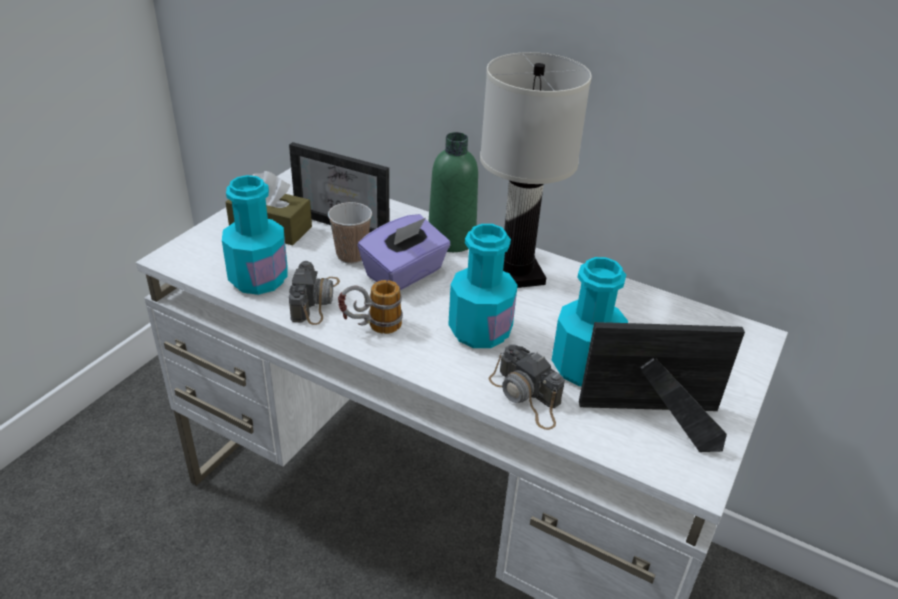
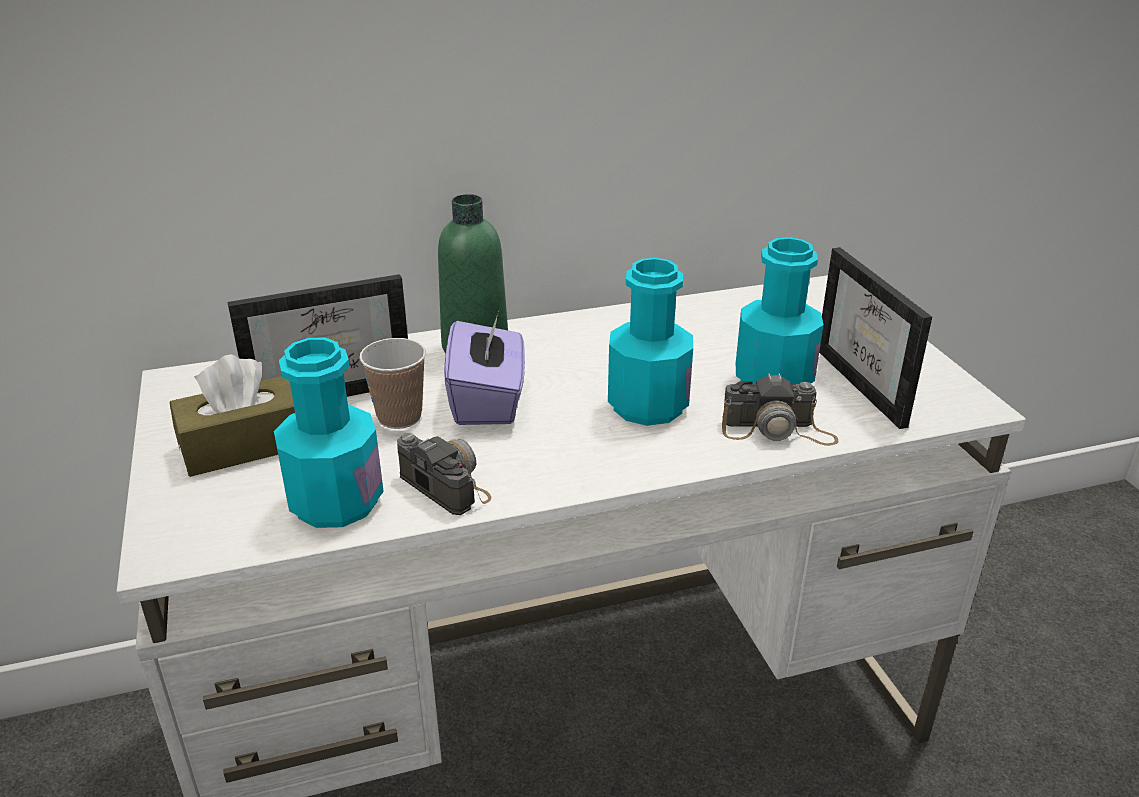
camera: 45 degrees left, 5 degrees down
mug [338,280,403,334] -> none
white table lamp [480,52,592,288] -> none
picture frame [579,322,745,452] -> picture frame turned 60 degrees counterclockwise [819,247,932,429]

